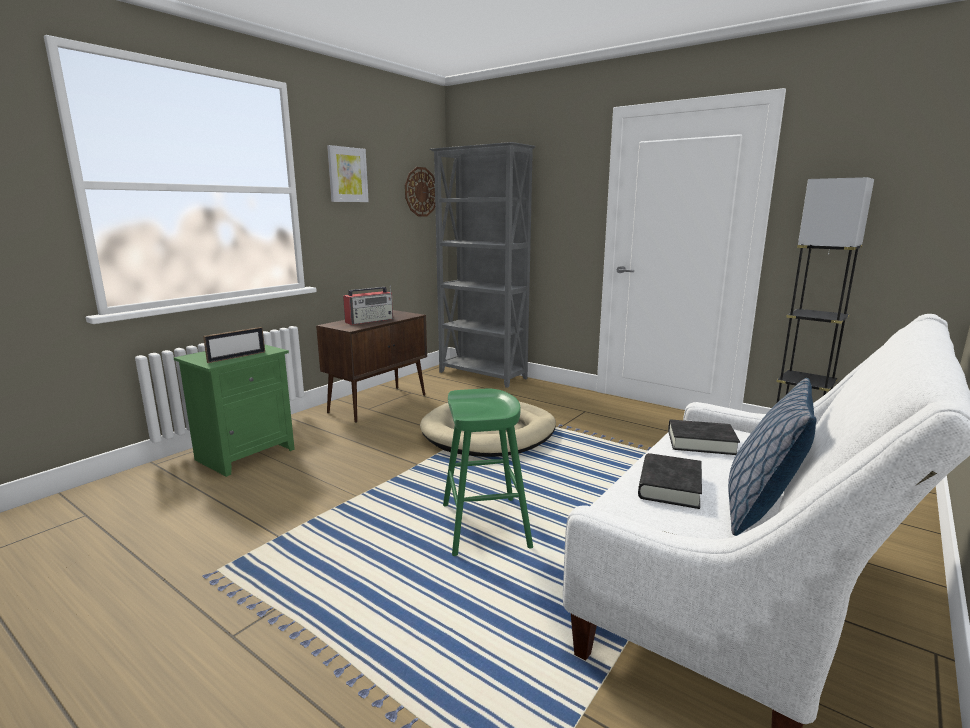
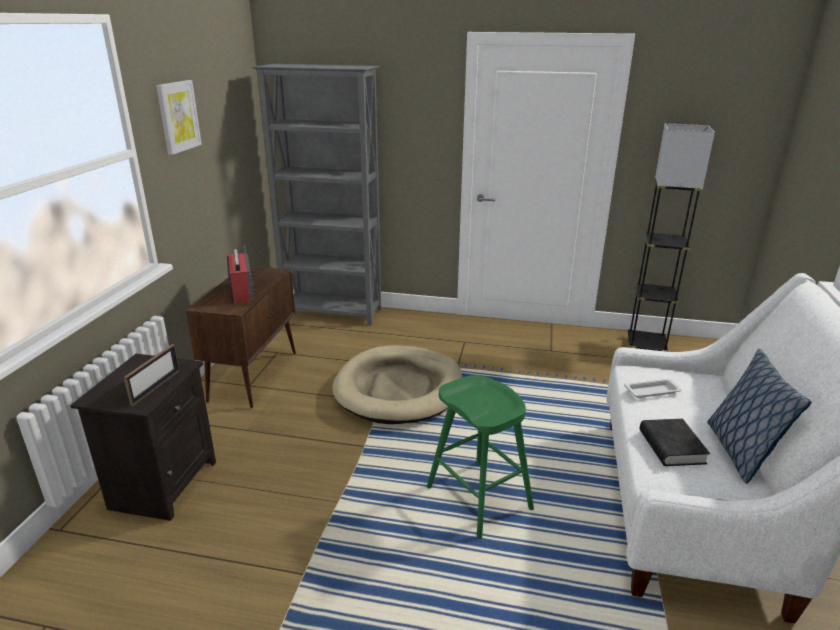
camera: 25 degrees left, 10 degrees up
green nightstand [174,344,295,477] -> black nightstand [70,354,216,521]
radio [343,285,393,325] -> radio turned 45 degrees counterclockwise [227,245,255,303]
wall clock [405,167,435,217] -> none
black book [668,419,740,455] -> white tray [624,379,682,398]

